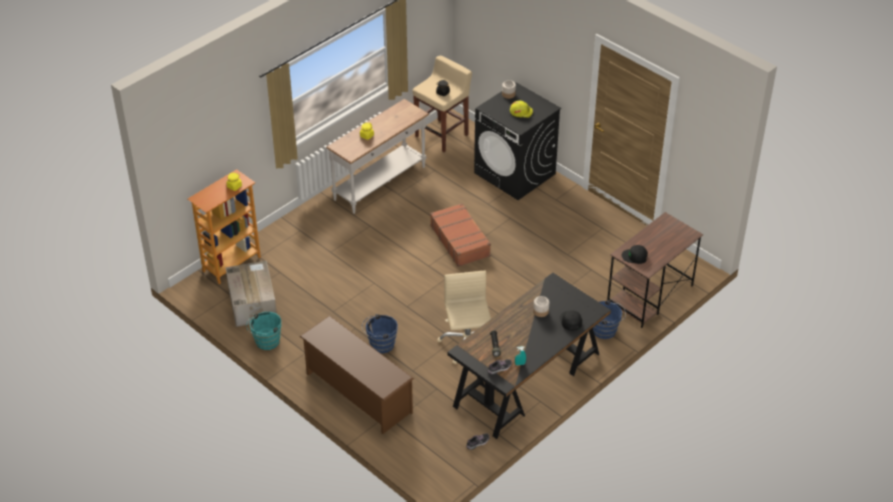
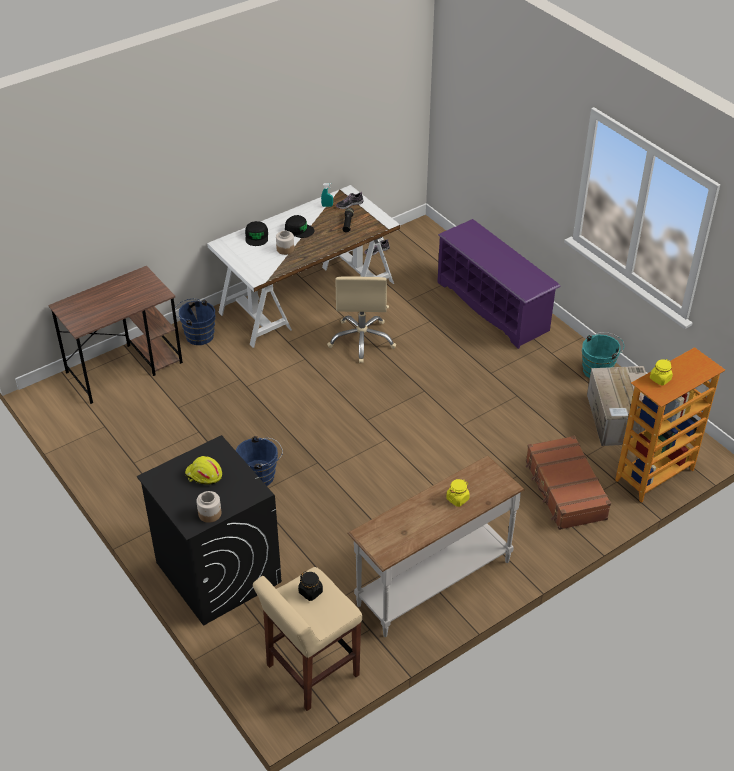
camera: 170 degrees left, 0 degrees up
brown shoe rack [300,316,414,434] -> purple shoe rack [437,219,561,349]
blue bucket [362,314,398,353] -> blue bucket moved to [235,436,283,486]
brown suitcase [430,203,491,267] -> brown suitcase moved to [526,435,611,530]
black desk [448,273,611,439] -> white desk [207,185,400,348]
black cap [622,245,648,264] -> black cap moved to [285,215,314,238]

